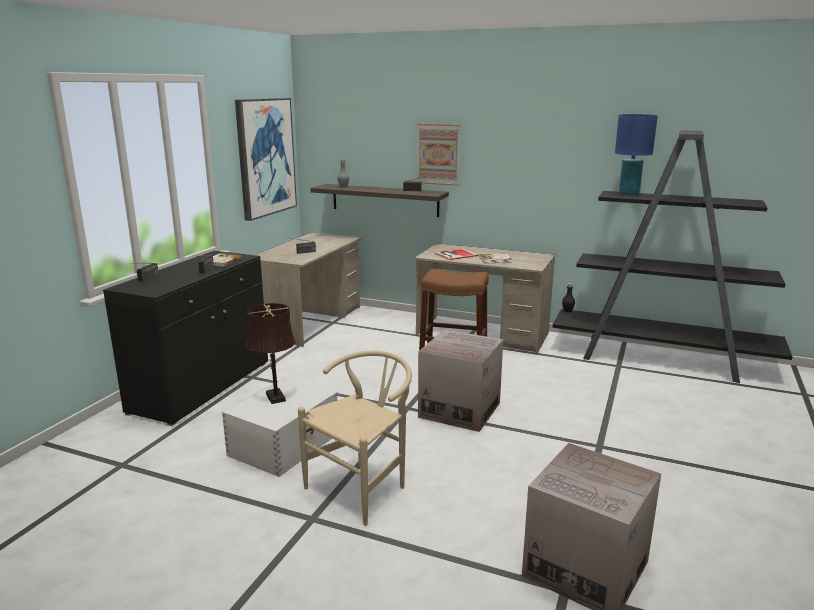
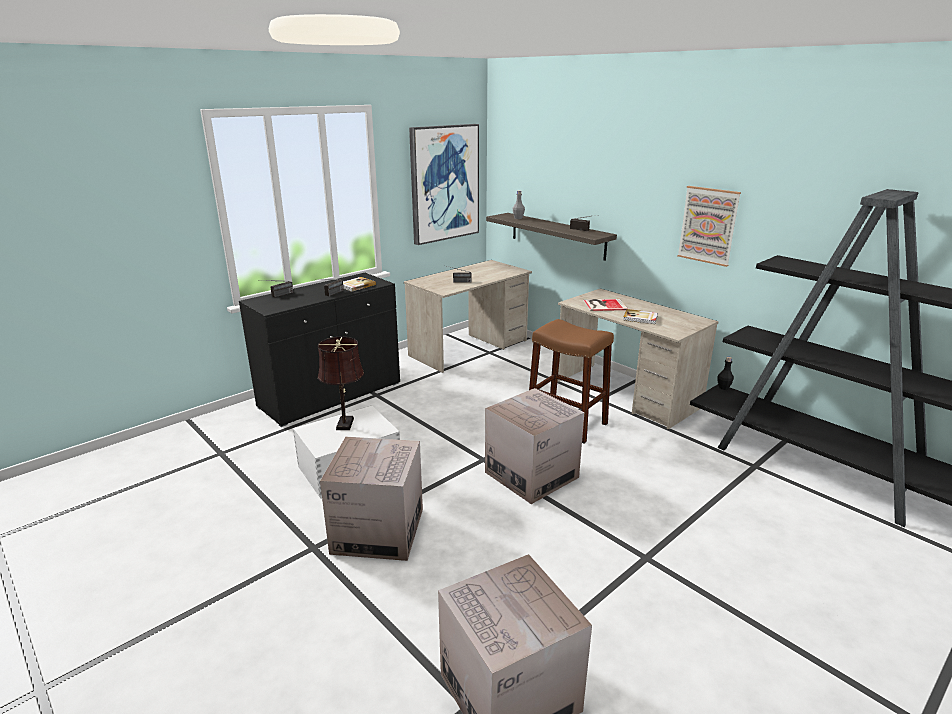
camera: 25 degrees right, 5 degrees up
beige chair [298,350,412,526] -> cardboard box [320,437,423,561]
picture [417,124,461,186] -> picture moved to [677,186,741,267]
blue table lamp [615,114,658,196] -> none

